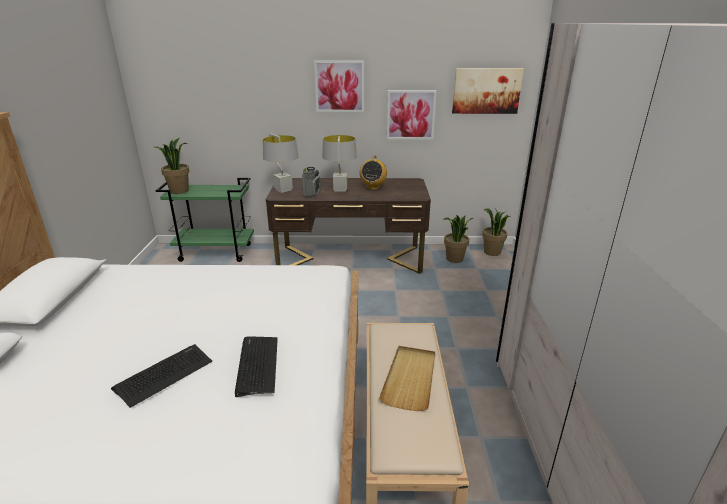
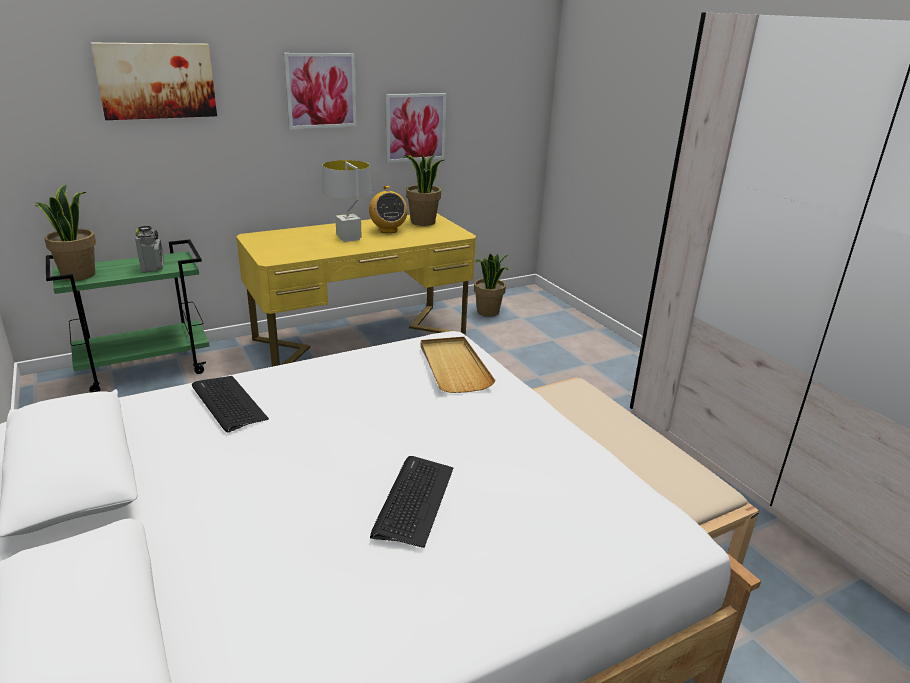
camera: 30 degrees left, 0 degrees up
keyboard [235,336,278,397] -> keyboard moved to [192,376,269,433]
grey table lamp [263,133,298,193] -> none
brown desk [266,178,431,274] -> yellow desk [236,213,476,367]
radio [302,167,321,197] -> radio moved to [135,226,164,273]
beige tray [379,346,435,411] -> beige tray moved to [421,337,496,393]
picture [452,68,524,114] -> picture moved to [91,43,217,120]
potted plant [482,208,509,256] -> potted plant moved to [402,152,444,226]

